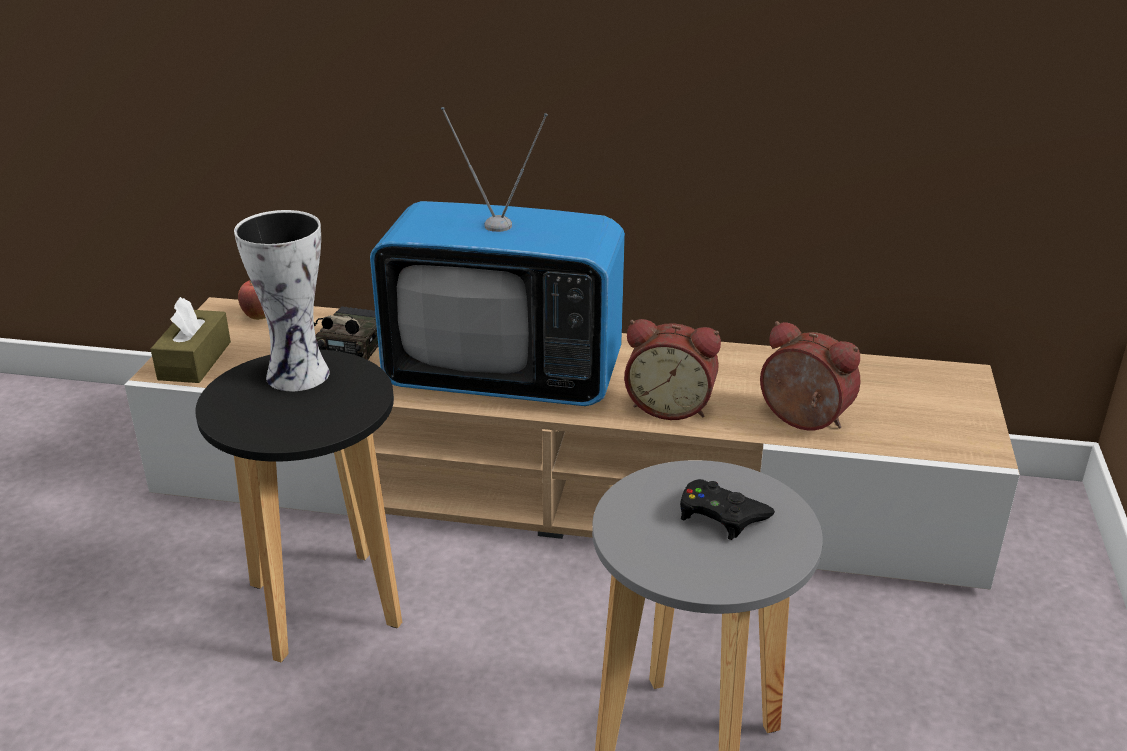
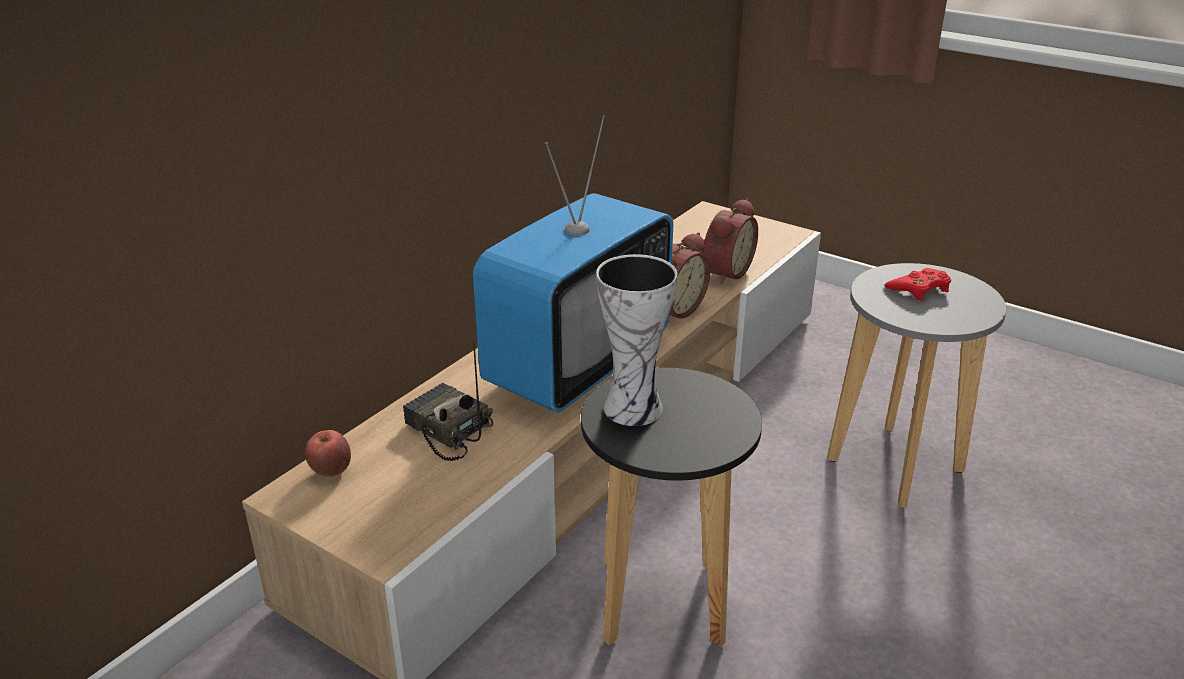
camera: 65 degrees left, 0 degrees up
brown tissue box [151,297,231,383] -> none
black game controller [680,479,775,540] -> red game controller [884,268,951,301]
alarm clock [760,321,861,430] -> alarm clock turned 150 degrees clockwise [703,198,758,285]

